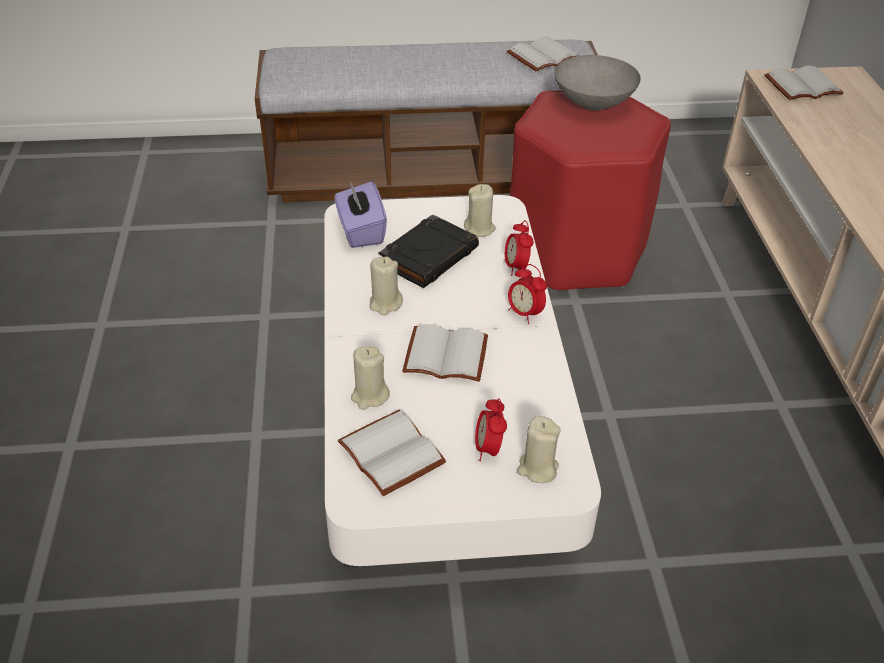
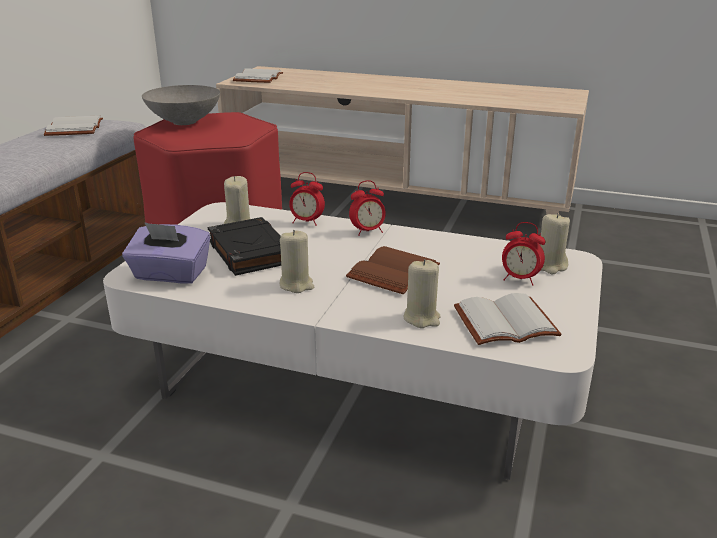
camera: 65 degrees left, 15 degrees down
white book [402,324,488,382] -> brown book [346,246,440,294]

